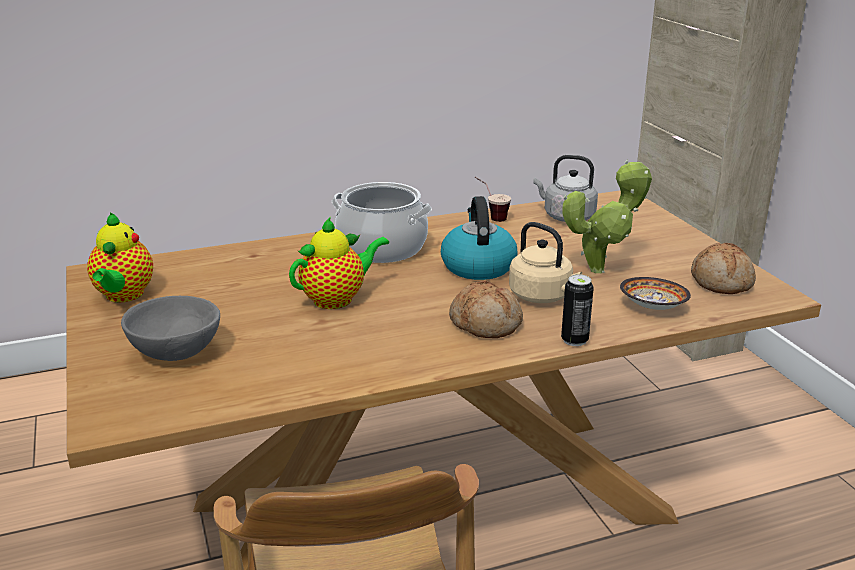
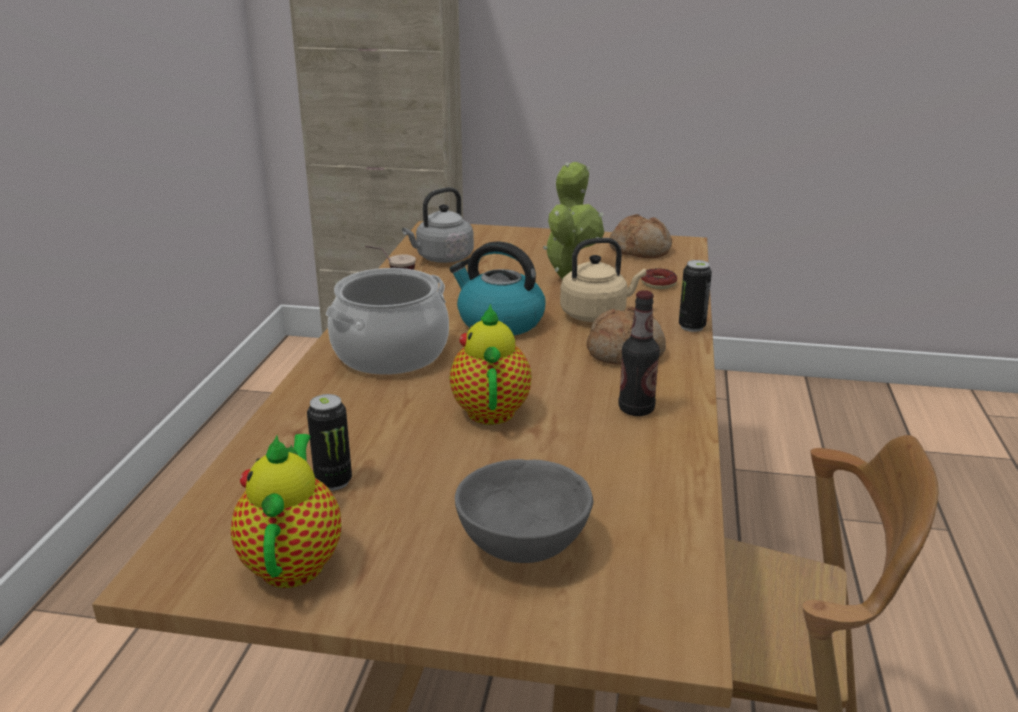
camera: 60 degrees left, 0 degrees up
teapot [87,212,153,302] -> teapot turned 120 degrees counterclockwise [231,434,341,588]
bowl [620,277,691,310] -> donut [641,268,677,289]
none -> can [307,394,352,491]
none -> bottle [618,290,660,416]

